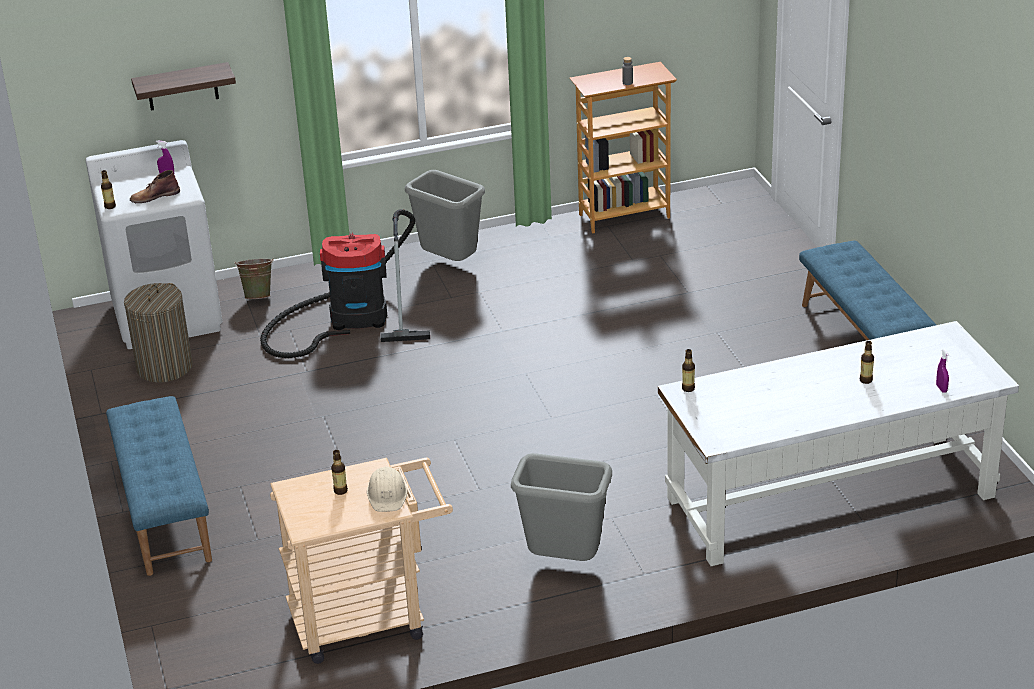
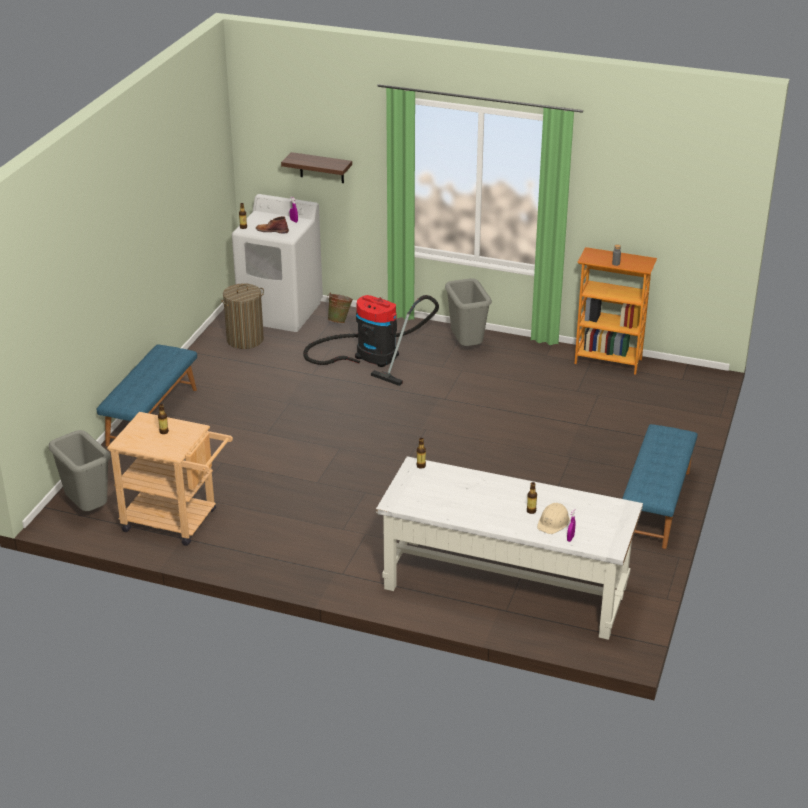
camera: 35 degrees right, 0 degrees up
beige hard hat [367,467,407,512] -> beige hard hat moved to [537,503,570,534]
grey trash can [511,453,612,561] -> grey trash can moved to [49,430,110,511]

